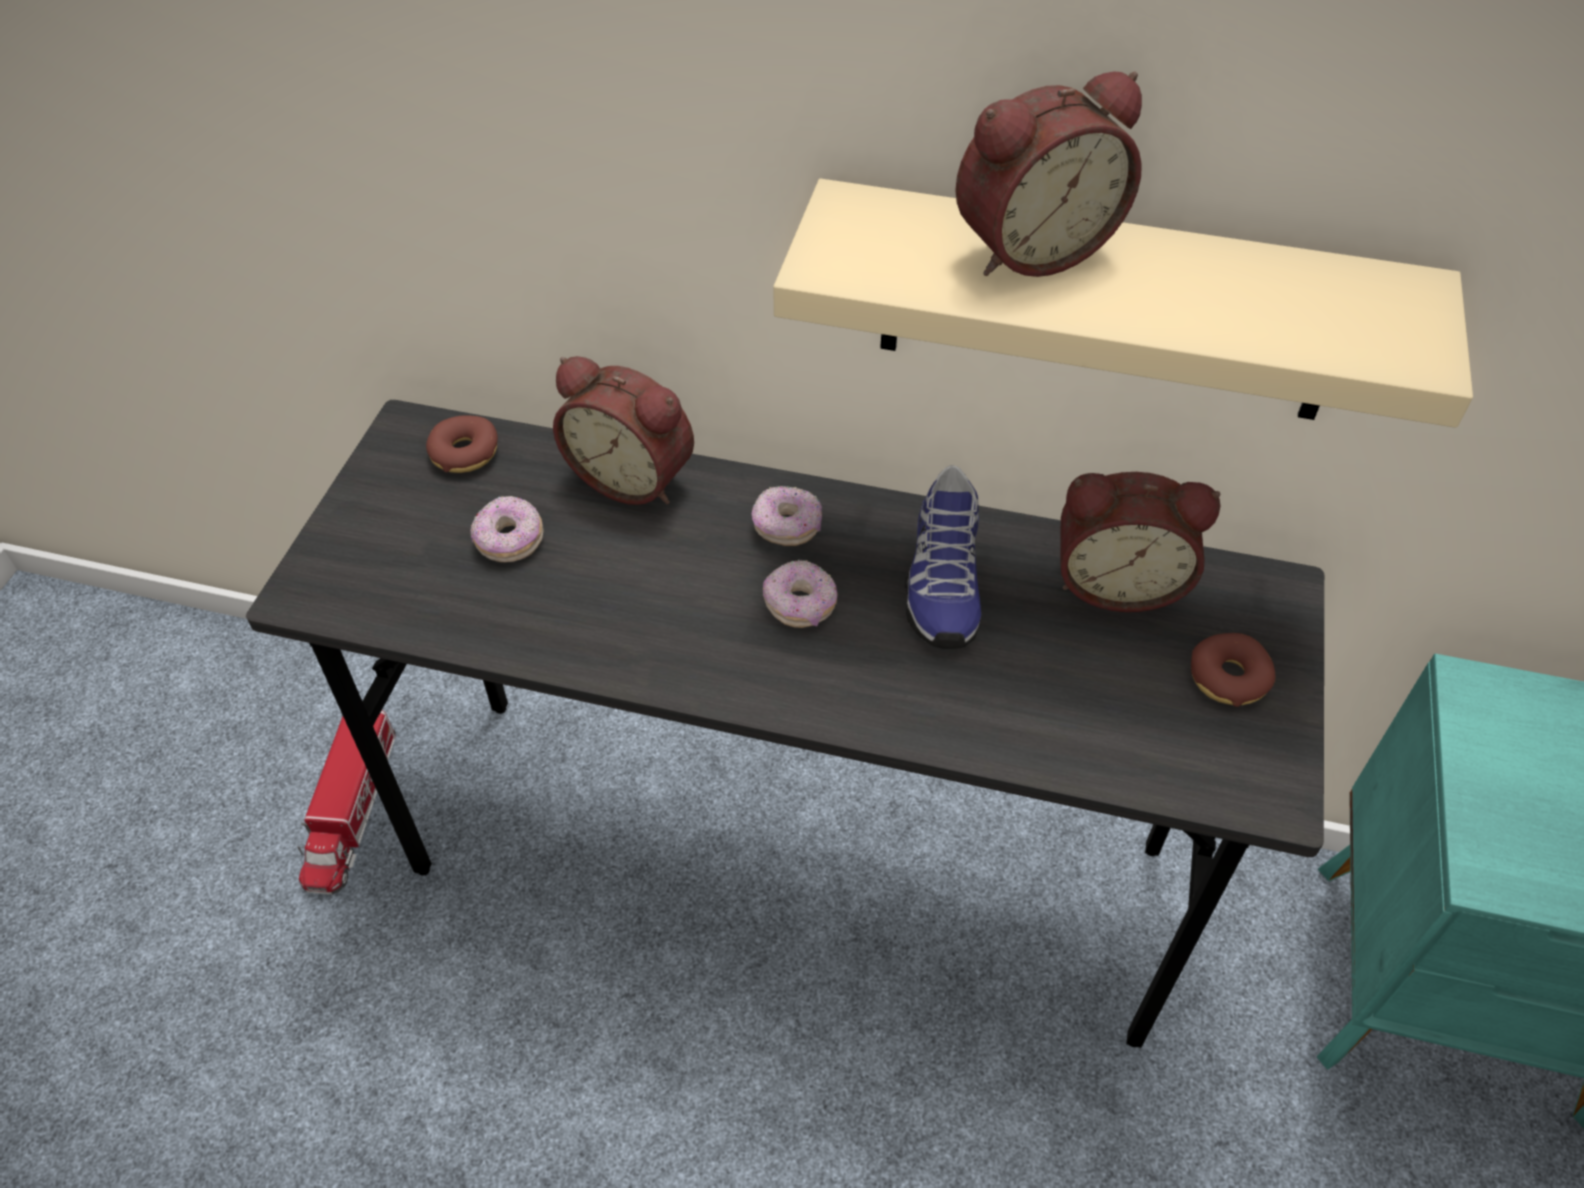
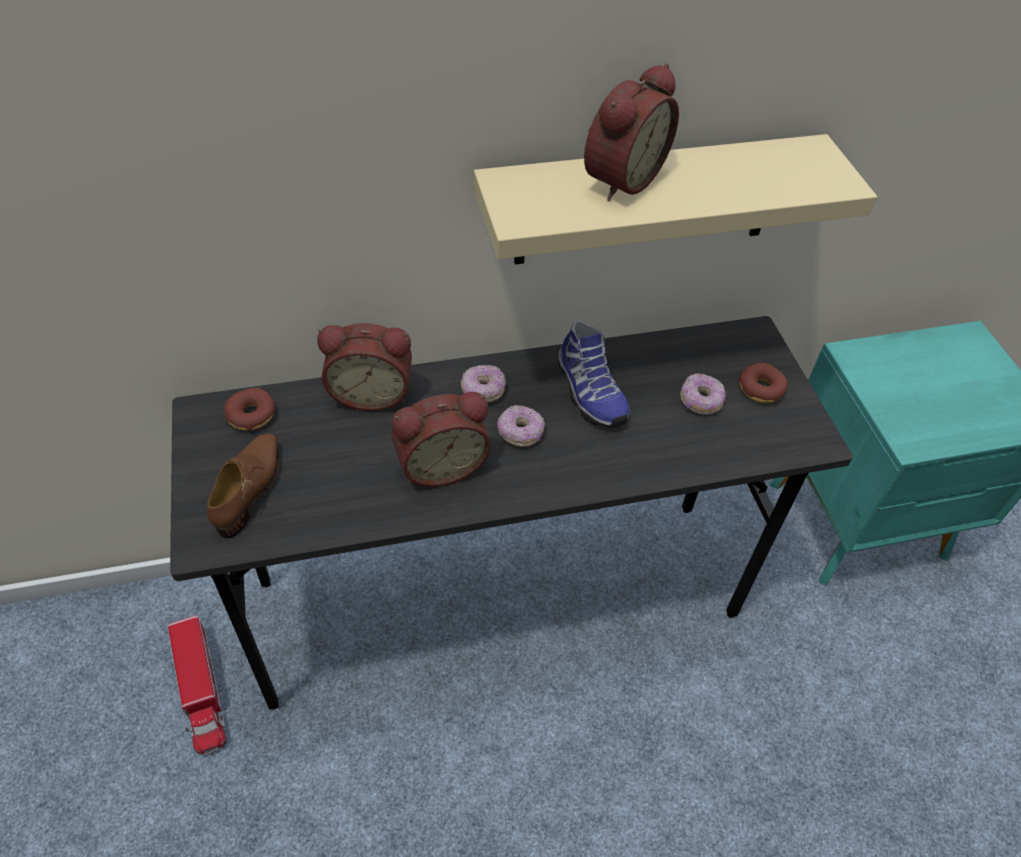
camera: 30 degrees left, 0 degrees up
donut [471,496,544,562] -> donut moved to [680,373,726,415]
alarm clock [1061,472,1220,612] -> alarm clock moved to [391,392,491,487]
none -> brown shoe [207,434,279,539]

